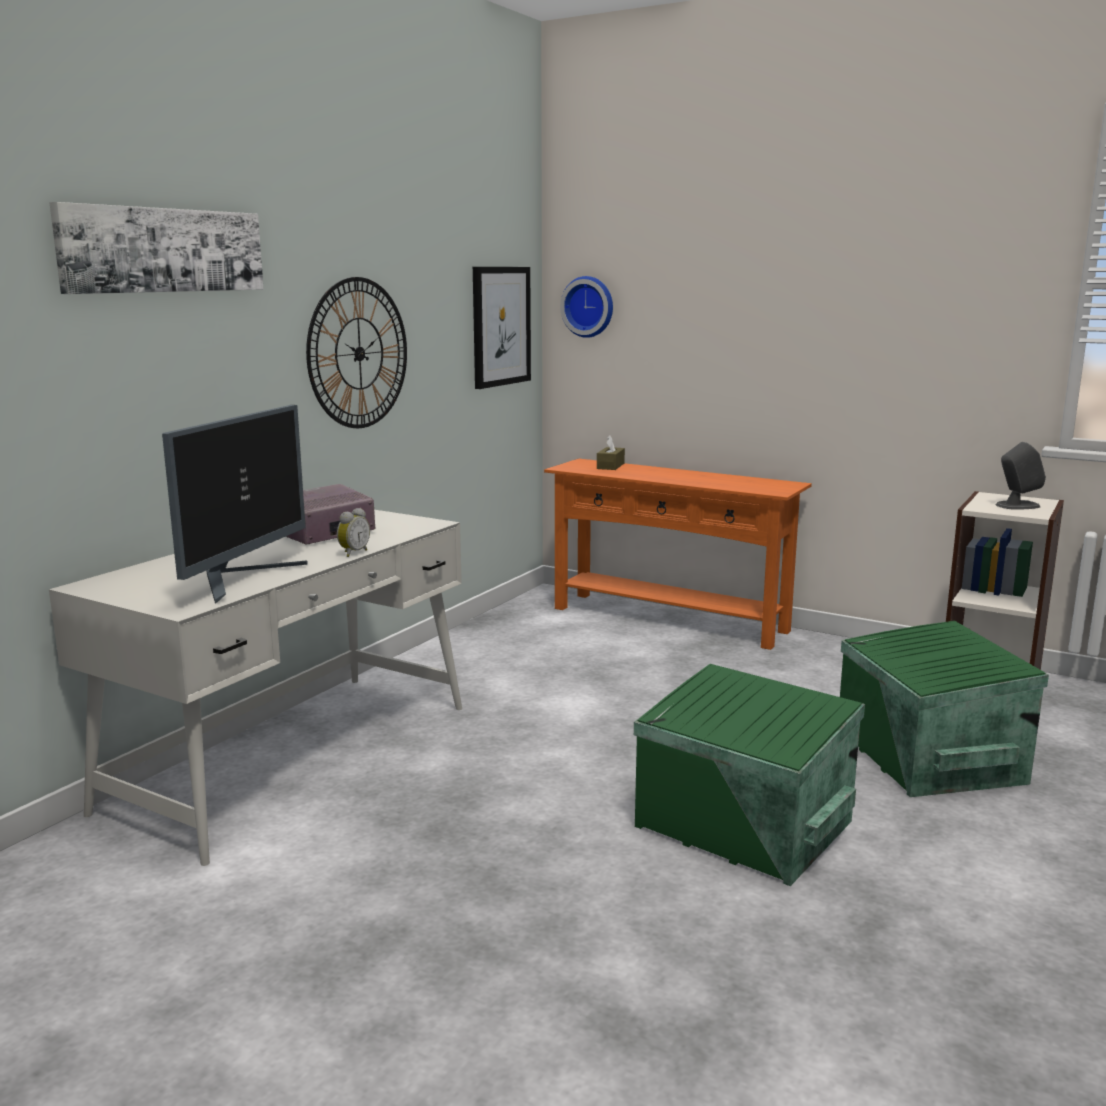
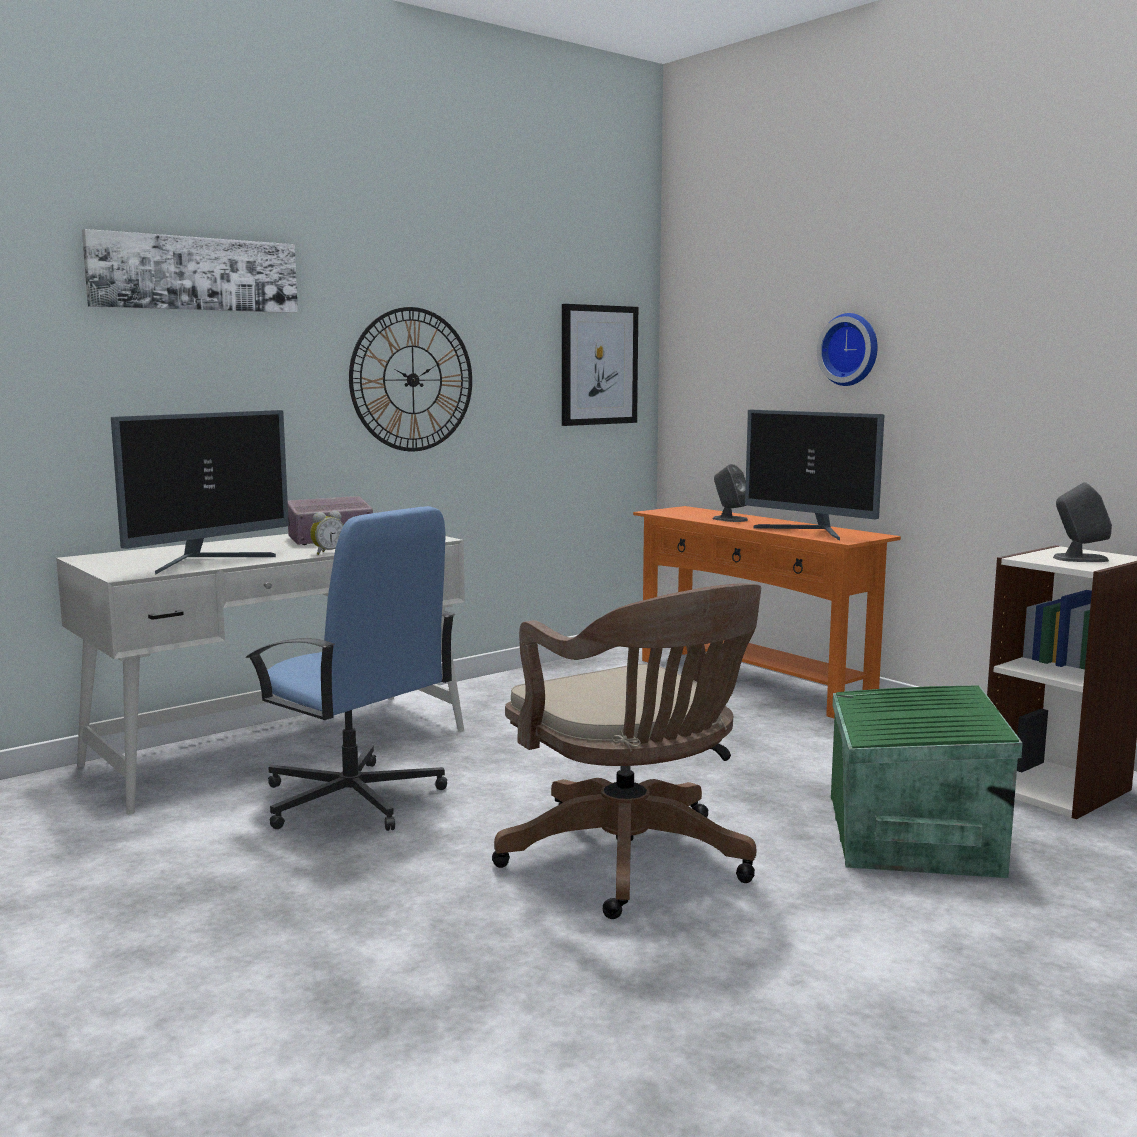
camera: 20 degrees right, 5 degrees down
wall clock [560,276,613,338] -> wall clock moved to [817,313,877,386]
brown tissue box [597,435,625,470] -> none
green storage box [634,664,865,886] -> brown office chair [492,583,761,919]
none -> blue office chair [246,506,455,831]
none -> grey speaker [713,464,748,522]
none -> monitor [745,410,884,540]

